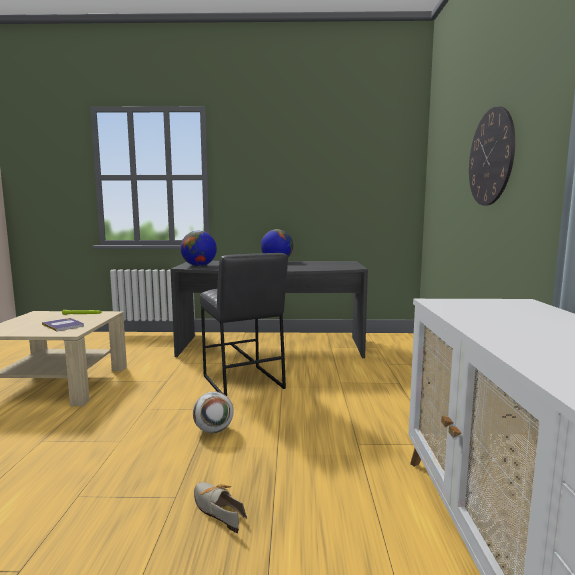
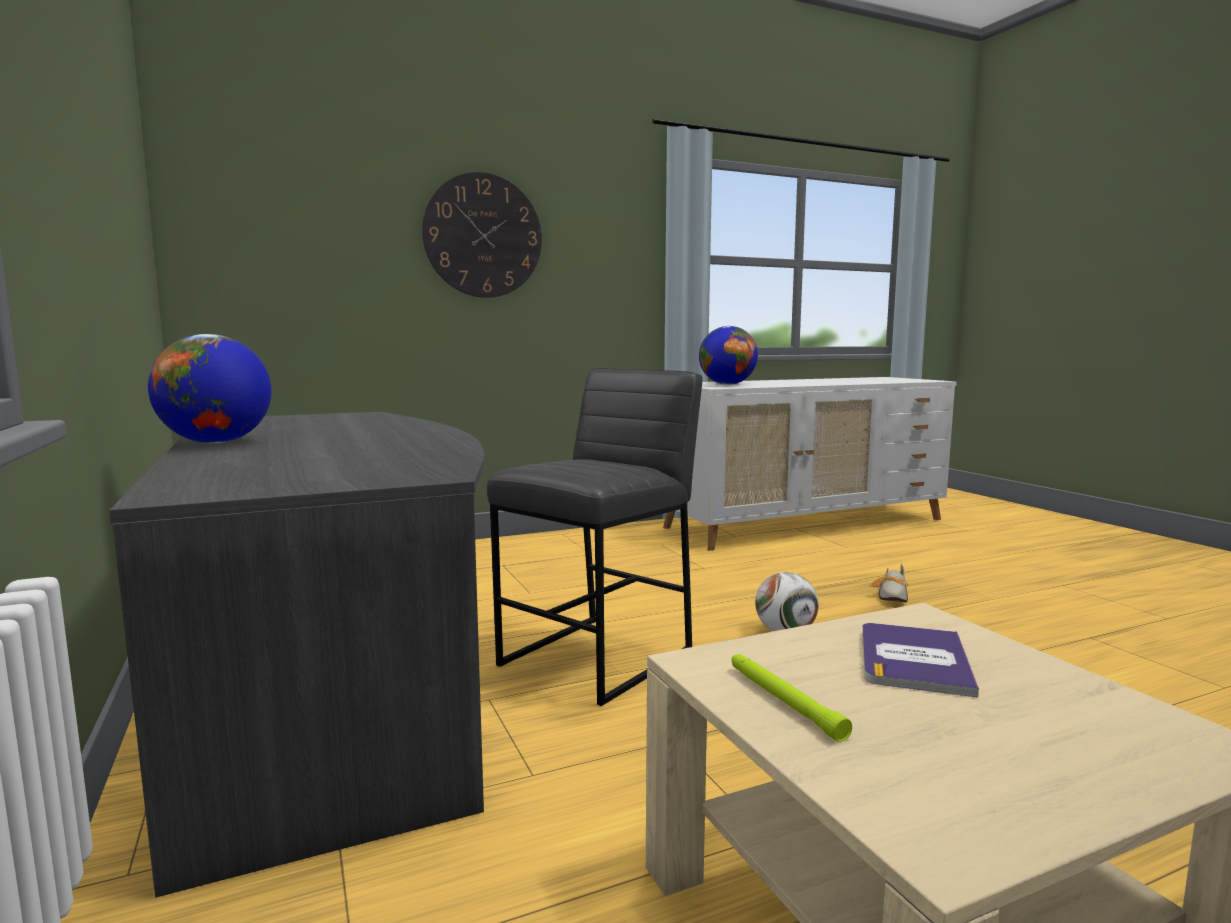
camera: 115 degrees left, 0 degrees up
globe [180,231,217,266] -> globe moved to [699,326,758,385]

